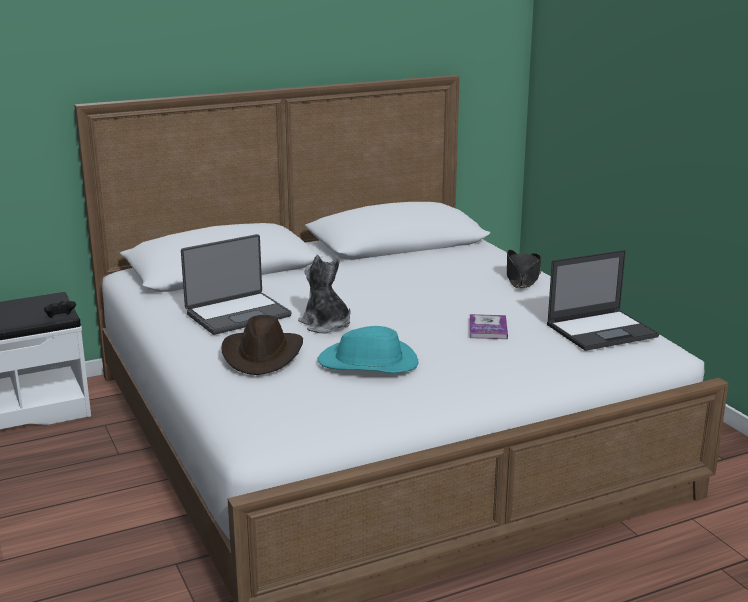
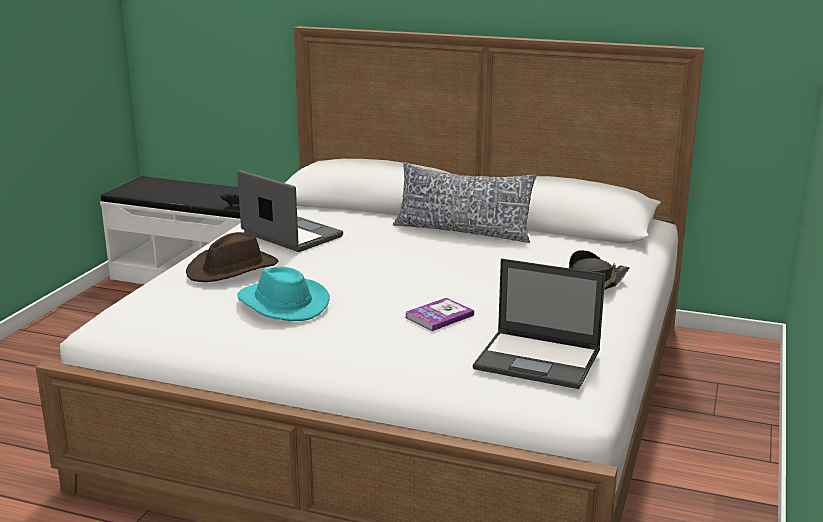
camera: 45 degrees right, 0 degrees up
laptop [181,234,291,335] -> laptop turned 150 degrees counterclockwise [237,170,343,252]
plush toy [298,255,350,333] -> none
none -> pillow [393,162,537,243]

